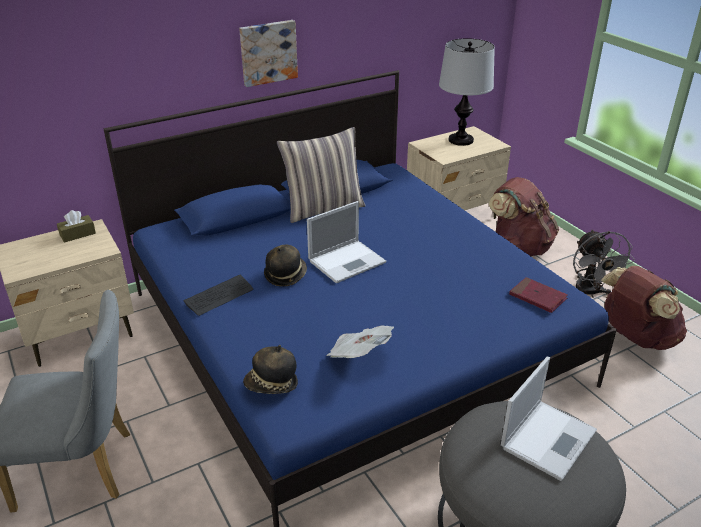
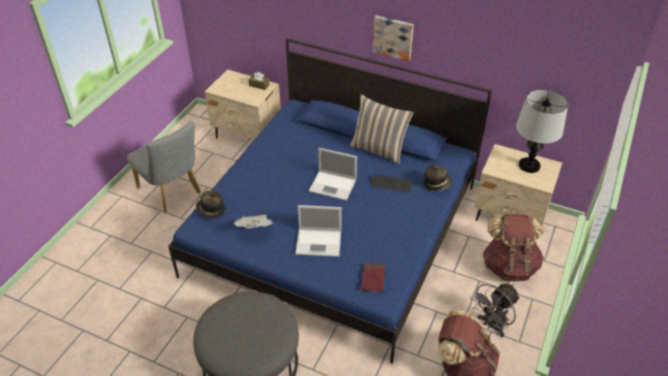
camera: 55 degrees right, 10 degrees up
keyboard [183,275,253,316] -> keyboard moved to [371,174,413,193]
hat [264,245,307,286] -> hat moved to [424,166,452,192]
laptop [501,357,597,481] -> laptop moved to [295,205,342,257]

